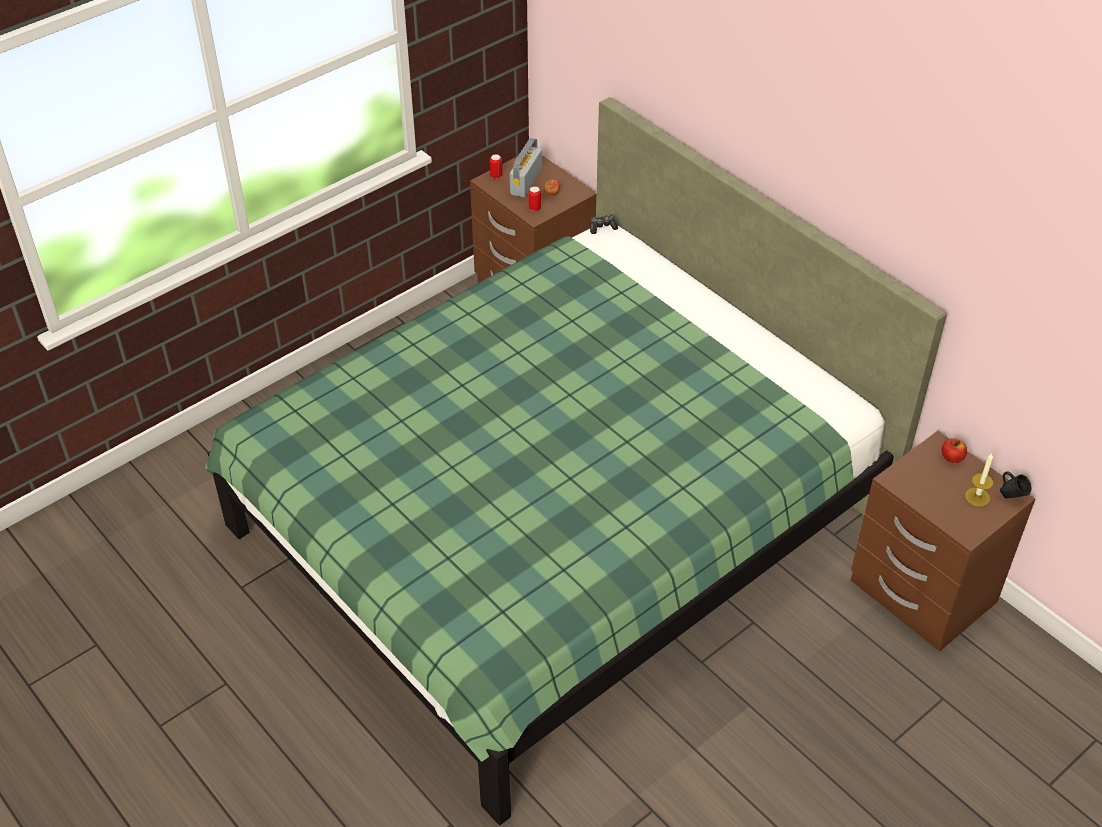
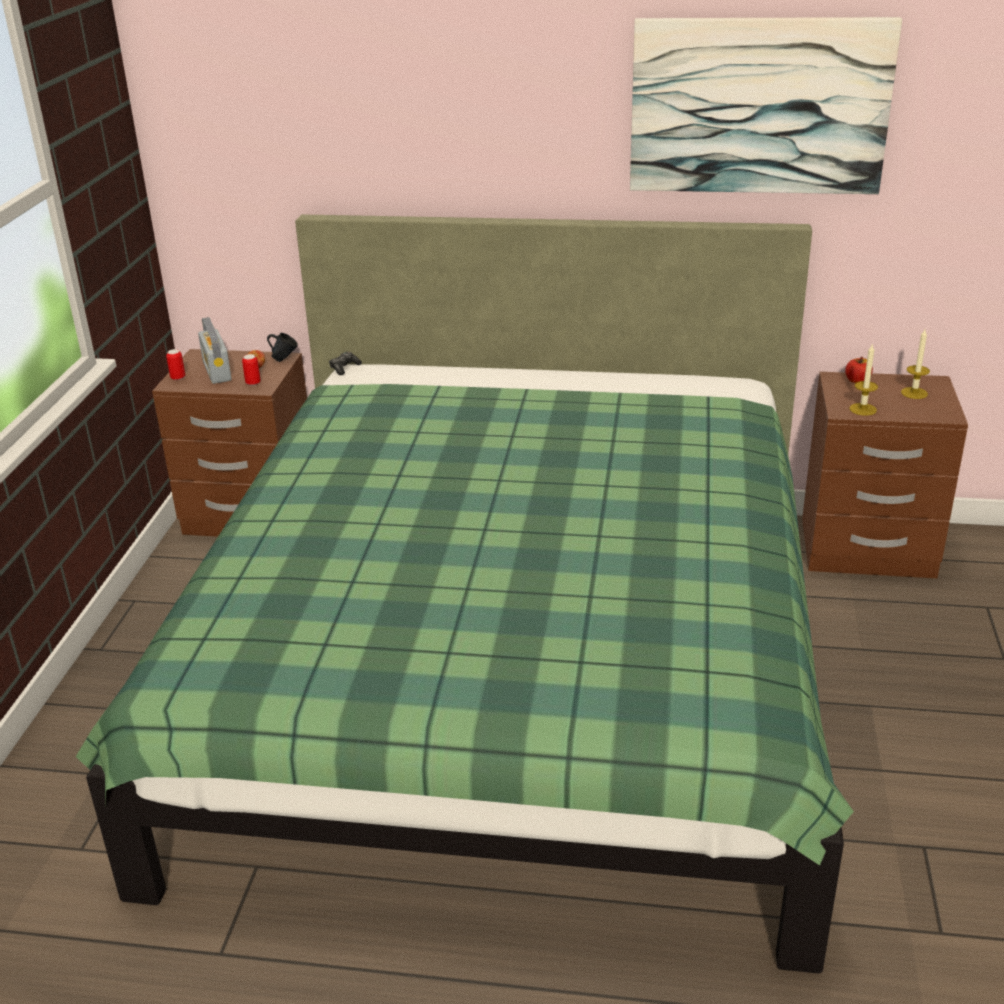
camera: 40 degrees left, 15 degrees down
blue mug [1000,472,1031,498] -> blue mug moved to [267,333,298,362]
none -> picture [630,17,902,194]
none -> candle [849,343,878,416]

